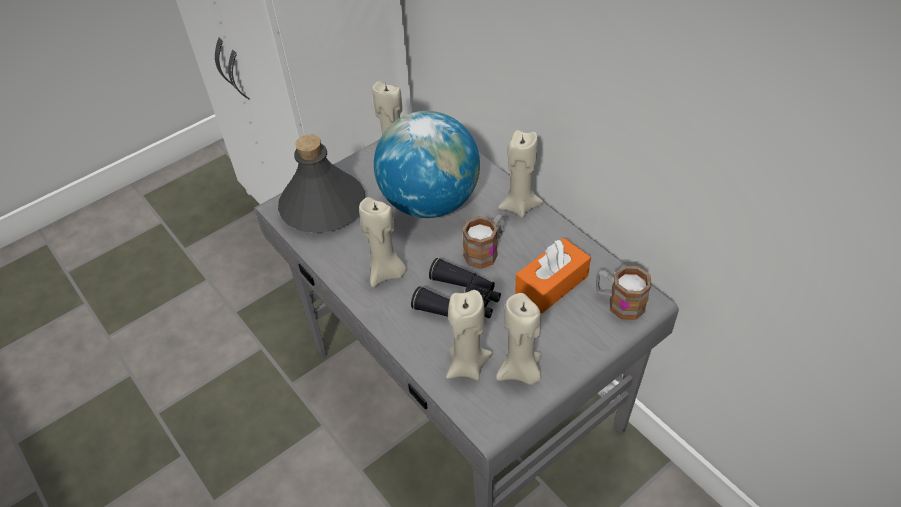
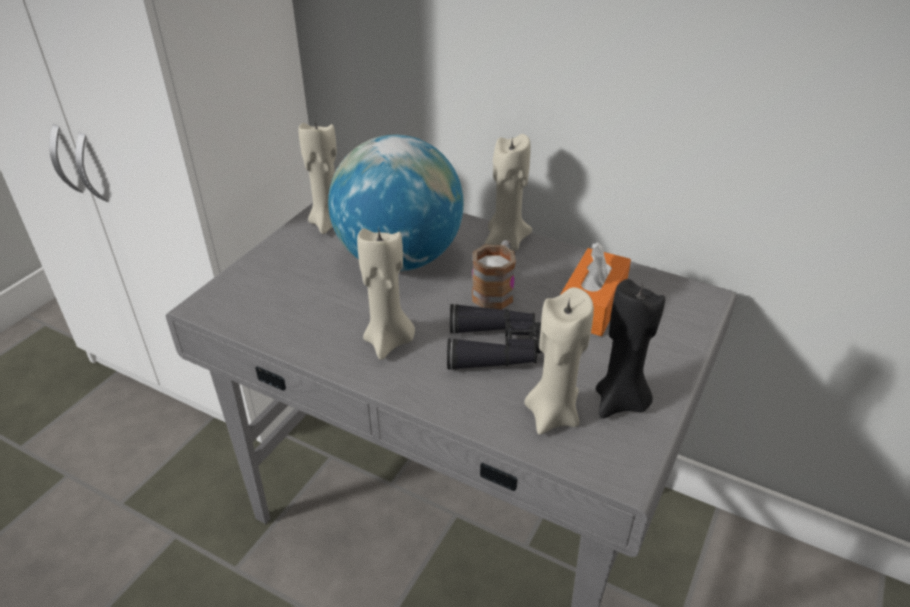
camera: 25 degrees left, 10 degrees down
grey bottle [278,134,365,233] -> none
beige candle [496,293,542,385] -> black candle [596,279,665,418]
mug [596,266,652,320] -> none

